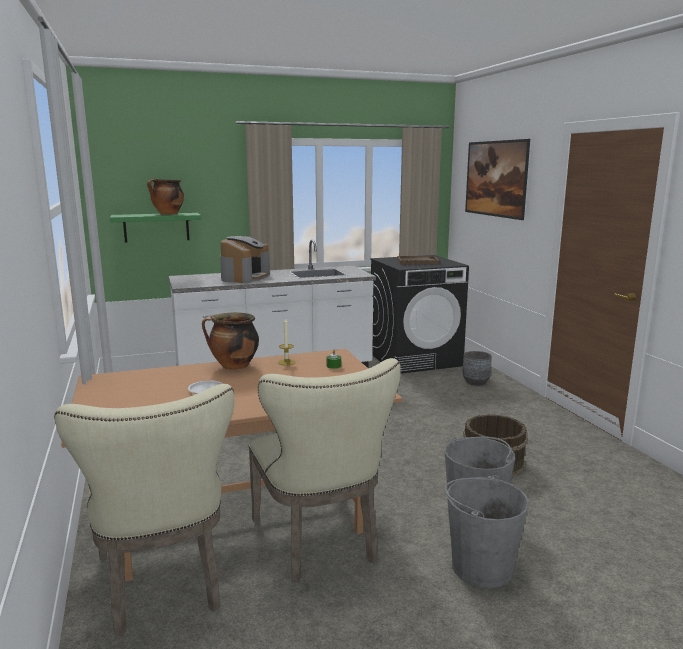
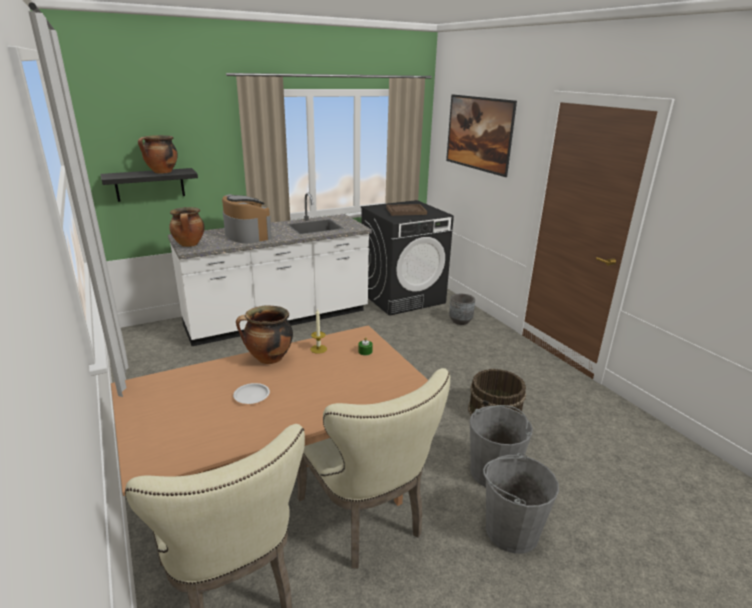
camera: 10 degrees left, 10 degrees up
green shelf [110,213,201,243] -> black shelf [101,168,198,202]
coffee machine [220,236,270,283] -> coffee machine turned 45 degrees counterclockwise [222,194,272,243]
none -> cooking pot [169,207,205,247]

